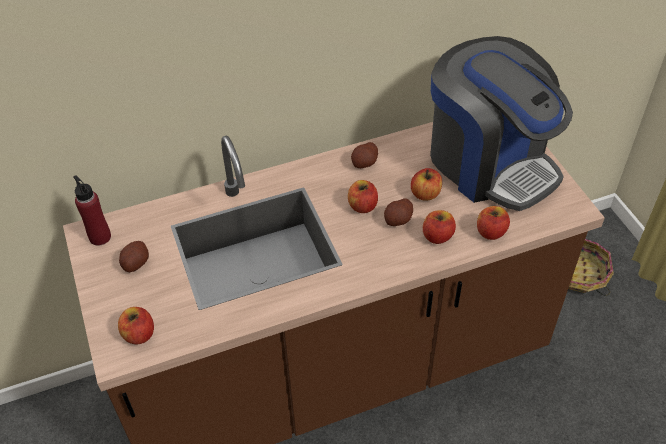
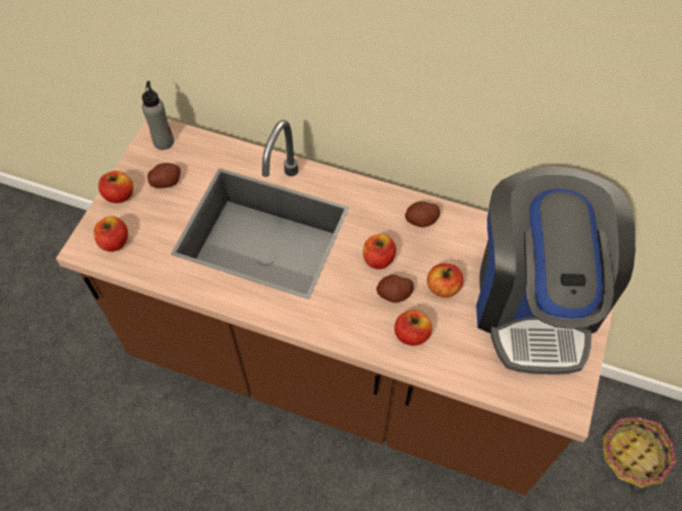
camera: 40 degrees right, 10 degrees up
red bottle [73,175,111,246] -> grey bottle [142,81,174,150]
apple [477,206,510,240] -> apple moved to [98,171,133,203]

